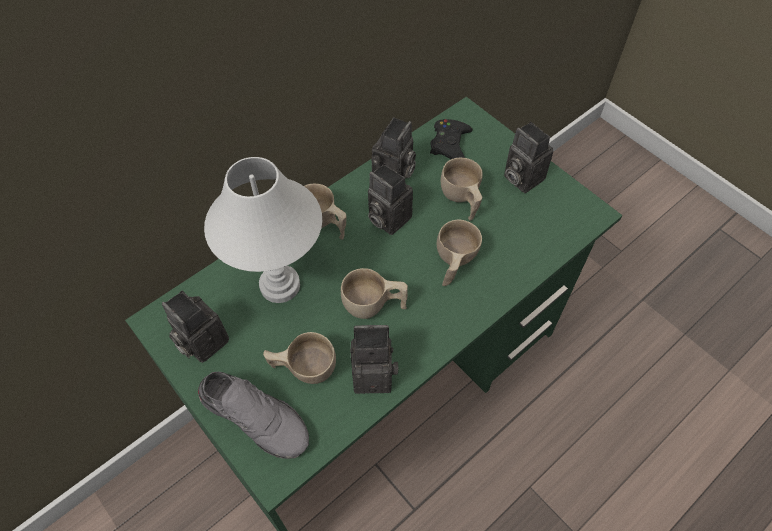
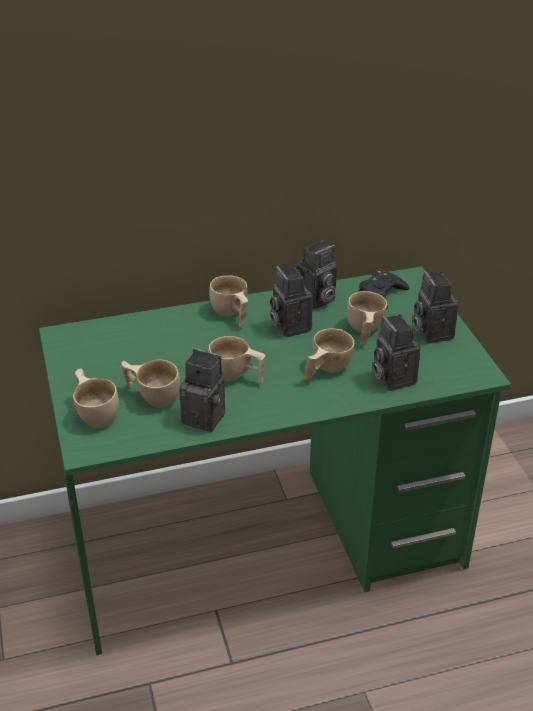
camera: 25 degrees right, 20 degrees down
camera [162,290,229,363] -> camera moved to [373,315,420,391]
grey shoe [198,371,309,459] -> beige cup [73,369,119,428]
white table lamp [204,157,322,303] -> none

